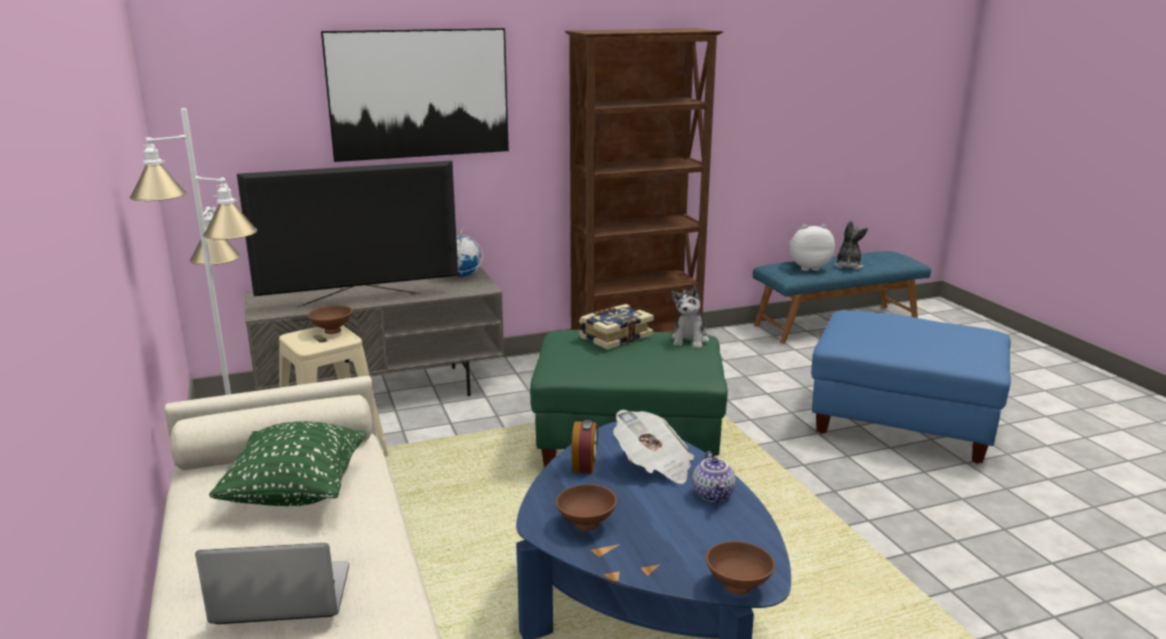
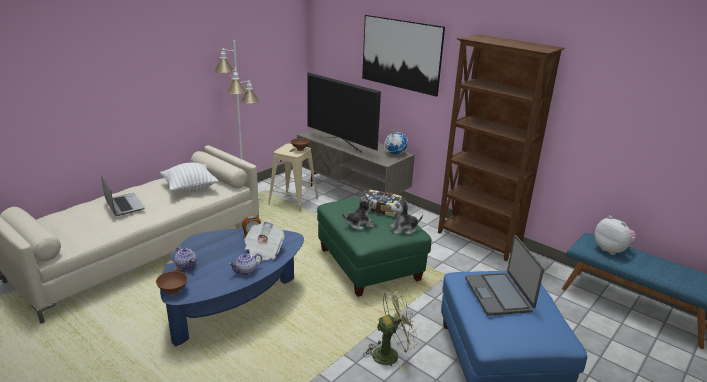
camera: 60 degrees right, 5 degrees up
green pillow [209,421,366,506] -> white pillow [160,163,219,193]
brown bowl [556,484,617,531] -> none
plush toy [834,220,868,270] -> plush toy moved to [342,191,377,230]
none -> teapot [175,246,197,270]
none -> green fan [363,290,419,370]
none -> laptop [465,235,544,316]

